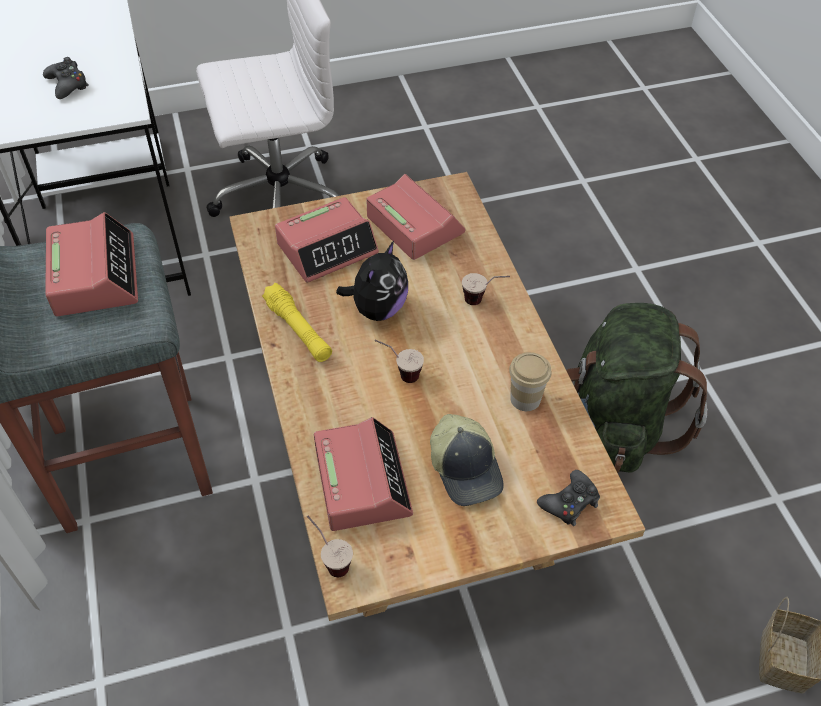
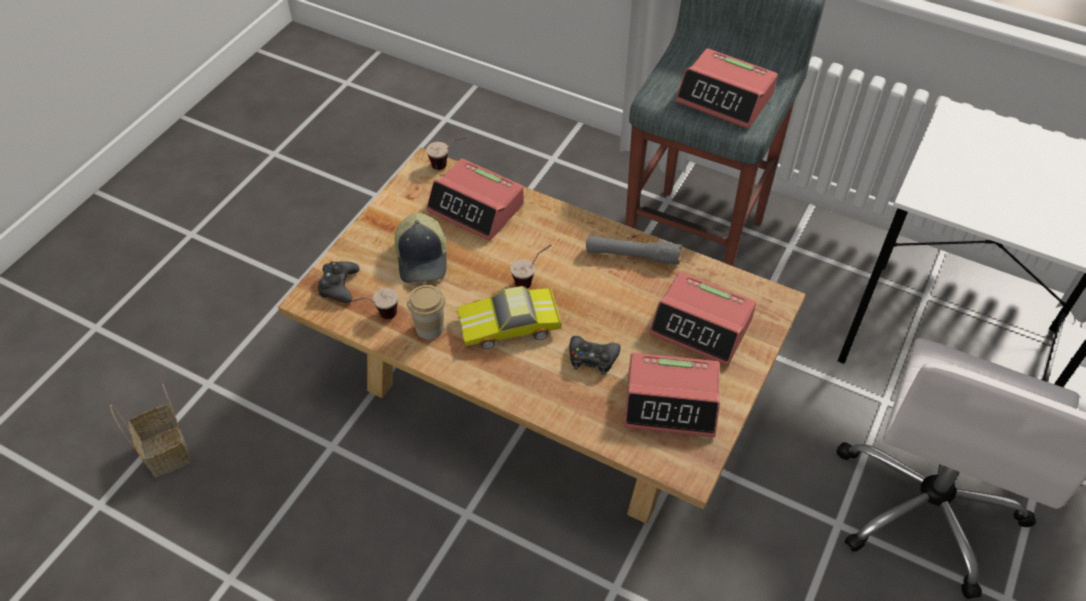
camera: 135 degrees right, 0 degrees up
black game controller [43,57,89,99] -> black game controller moved to [569,336,621,375]
yellow flashlight [262,283,332,362] -> grey flashlight [586,235,682,265]
alarm clock [275,197,379,283] -> alarm clock turned 75 degrees counterclockwise [649,272,756,366]
plush toy [336,241,408,321] -> none
cap [430,414,504,506] -> cap turned 120 degrees counterclockwise [394,213,447,283]
cup [462,273,510,305] -> cup moved to [352,288,398,319]
green backpack [566,303,708,473] -> none
none -> toy car [457,286,562,349]

